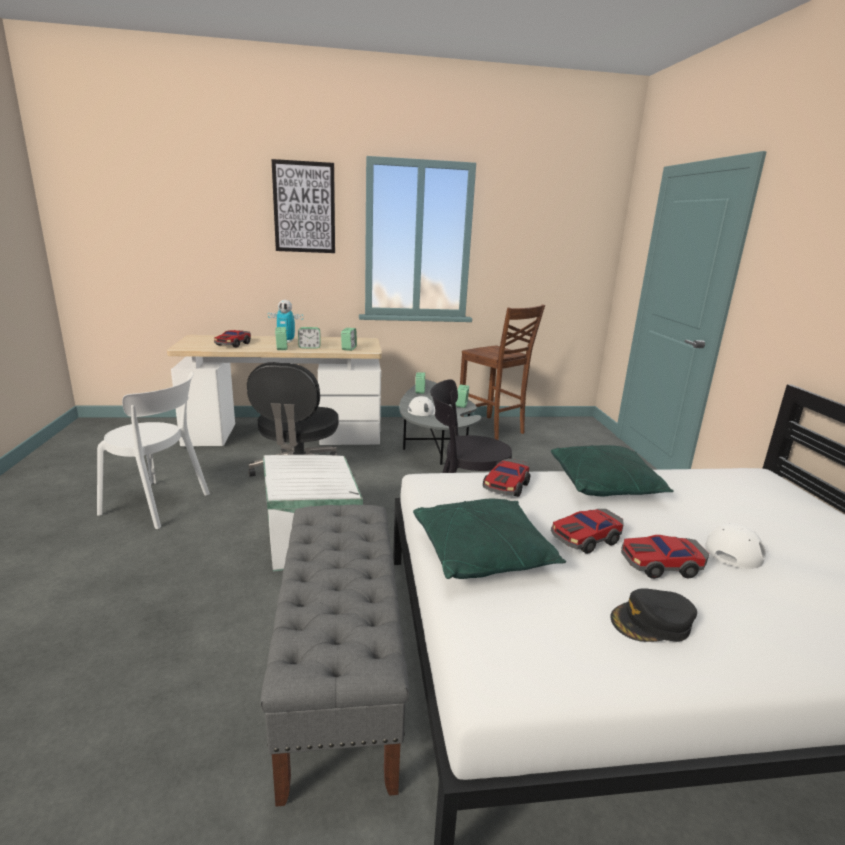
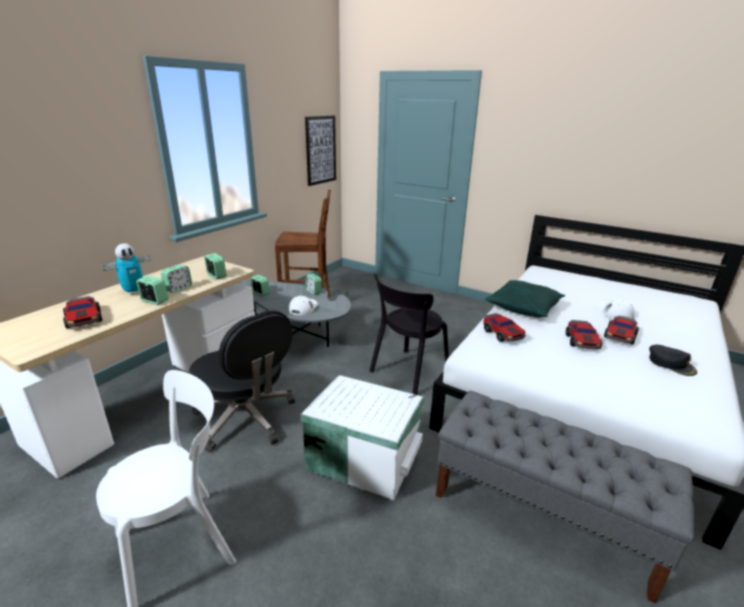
camera: 50 degrees left, 5 degrees up
picture [271,159,335,253] -> picture moved to [305,116,336,186]
green pillow [413,499,566,579] -> none
black cap [611,588,697,642] -> black cap turned 60 degrees counterclockwise [649,345,697,376]

